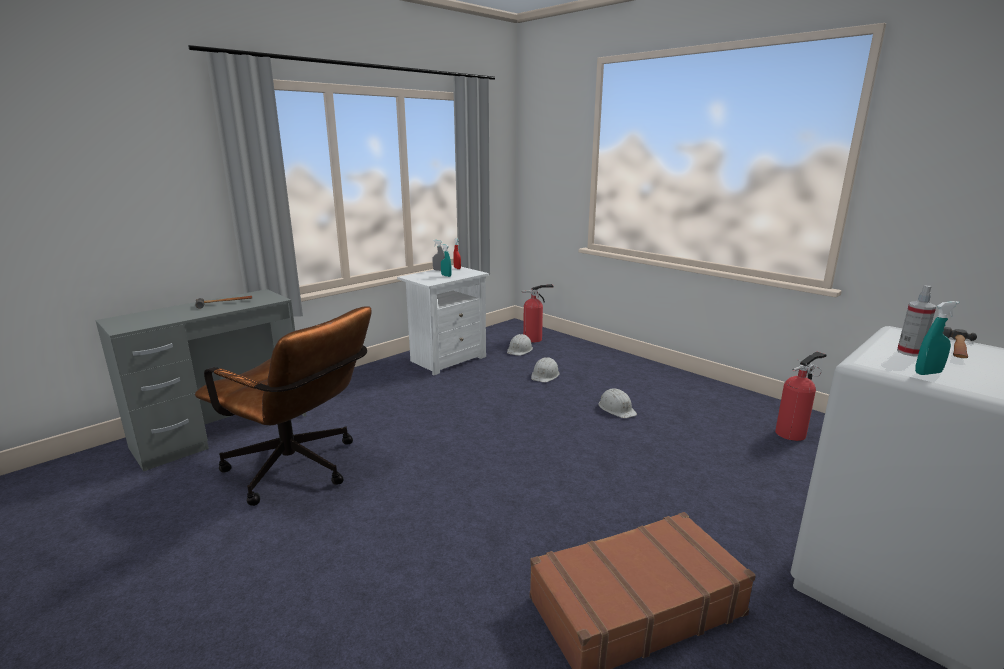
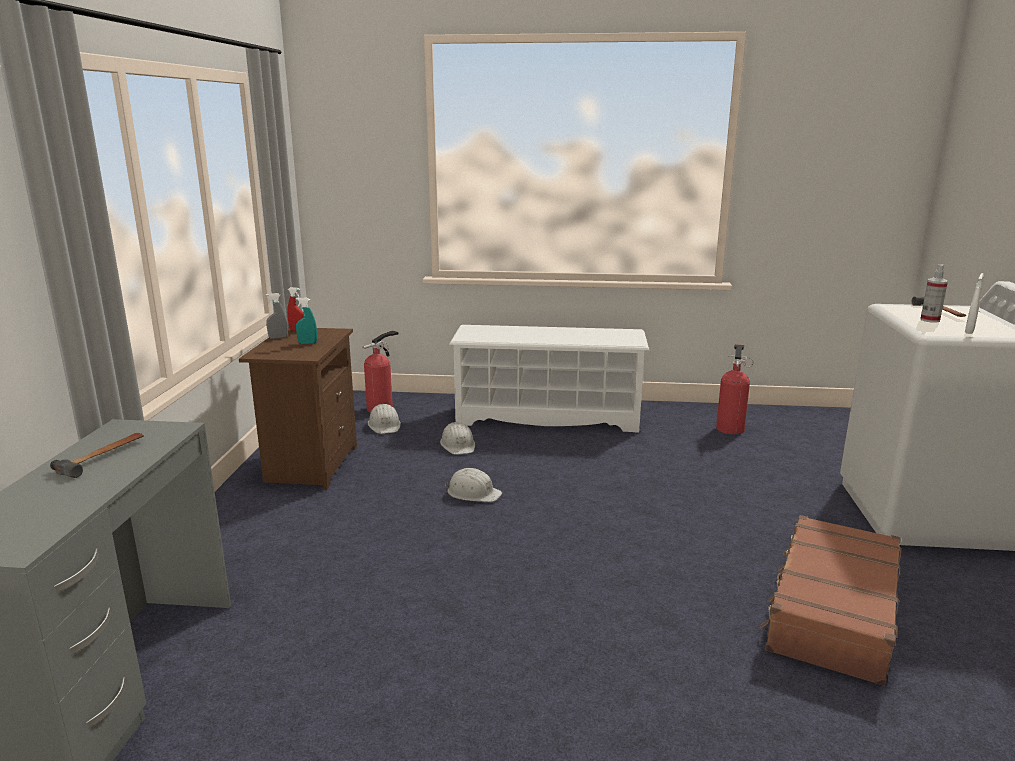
camera: 40 degrees left, 0 degrees up
brown office chair [195,306,372,506] -> none
white nightstand [397,266,489,375] -> brown nightstand [239,327,357,489]
white hard hat [599,388,637,418] -> white hard hat moved to [445,468,502,502]
turquoise spray bottle [915,301,959,375] -> white spray bottle [965,273,984,334]
none -> white shoe rack [449,325,649,433]

